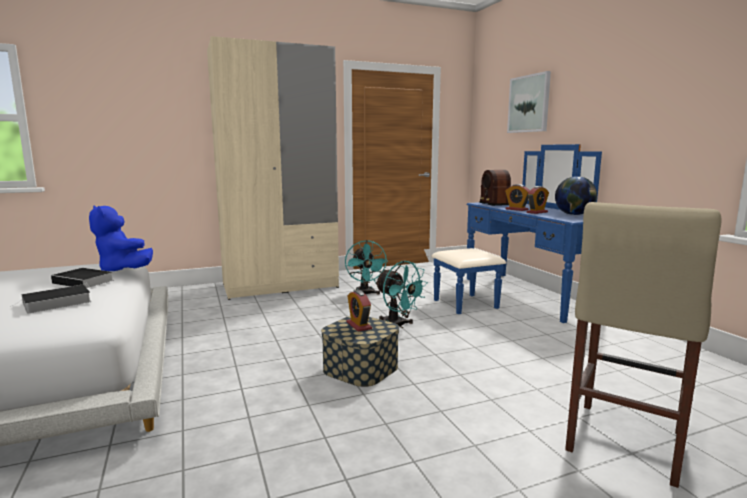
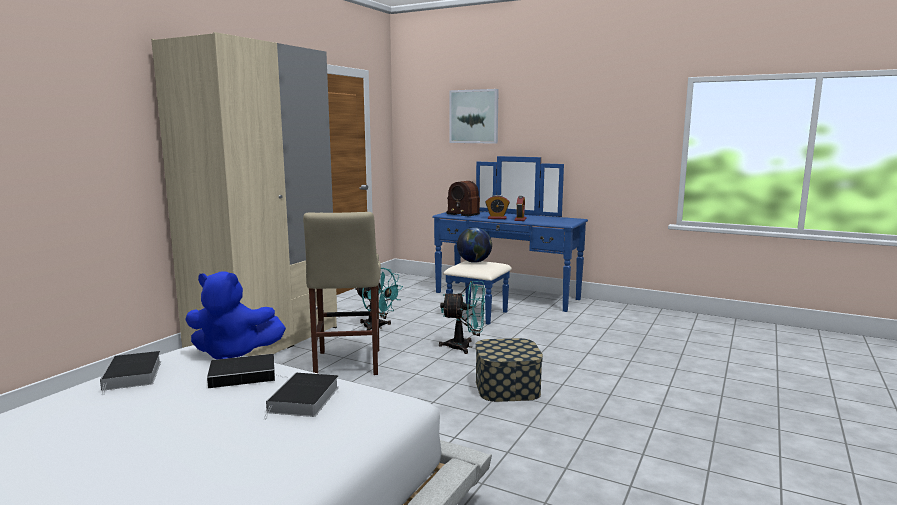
camera: 40 degrees left, 0 degrees up
alarm clock [346,290,372,332] -> none
globe [555,176,597,215] -> globe moved to [457,227,492,263]
beige stool [565,202,721,488] -> beige stool moved to [303,212,381,375]
none -> book [100,351,161,395]

